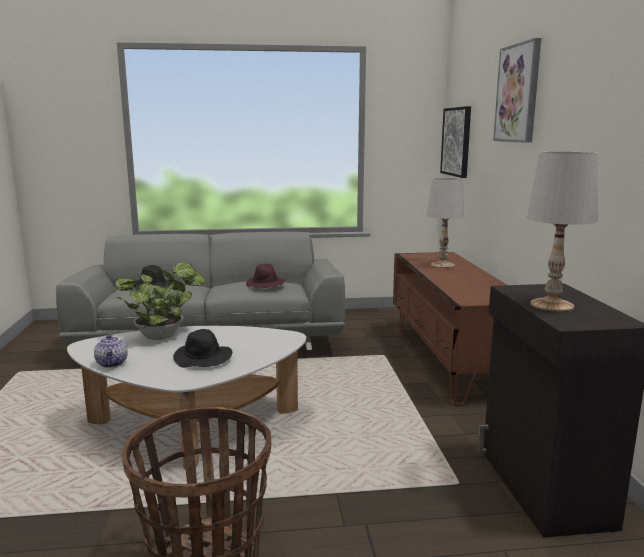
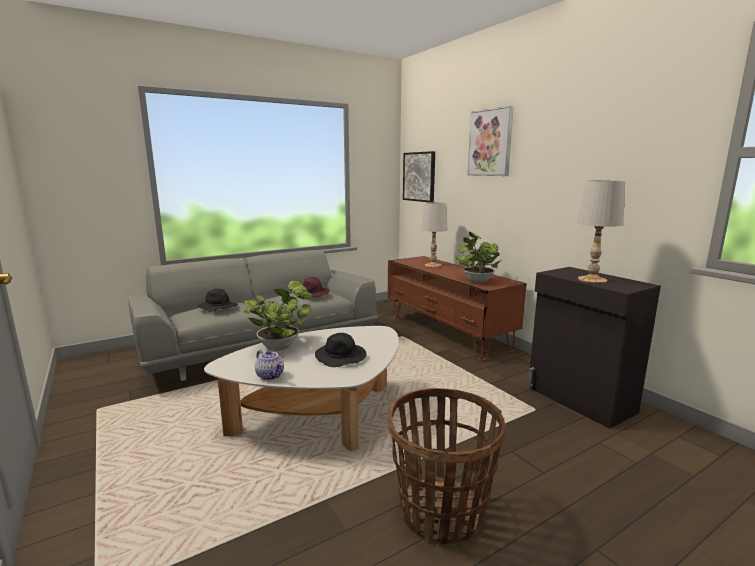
camera: 25 degrees left, 0 degrees up
none -> potted plant [455,232,502,283]

